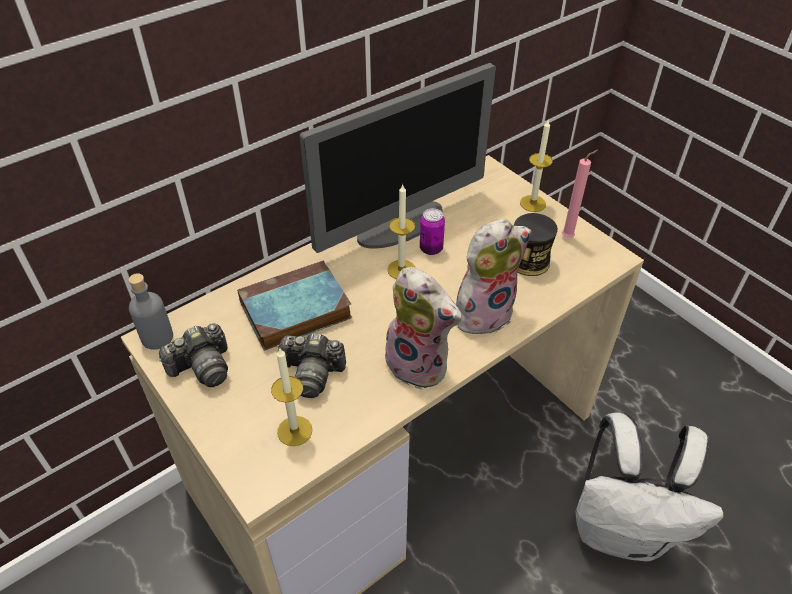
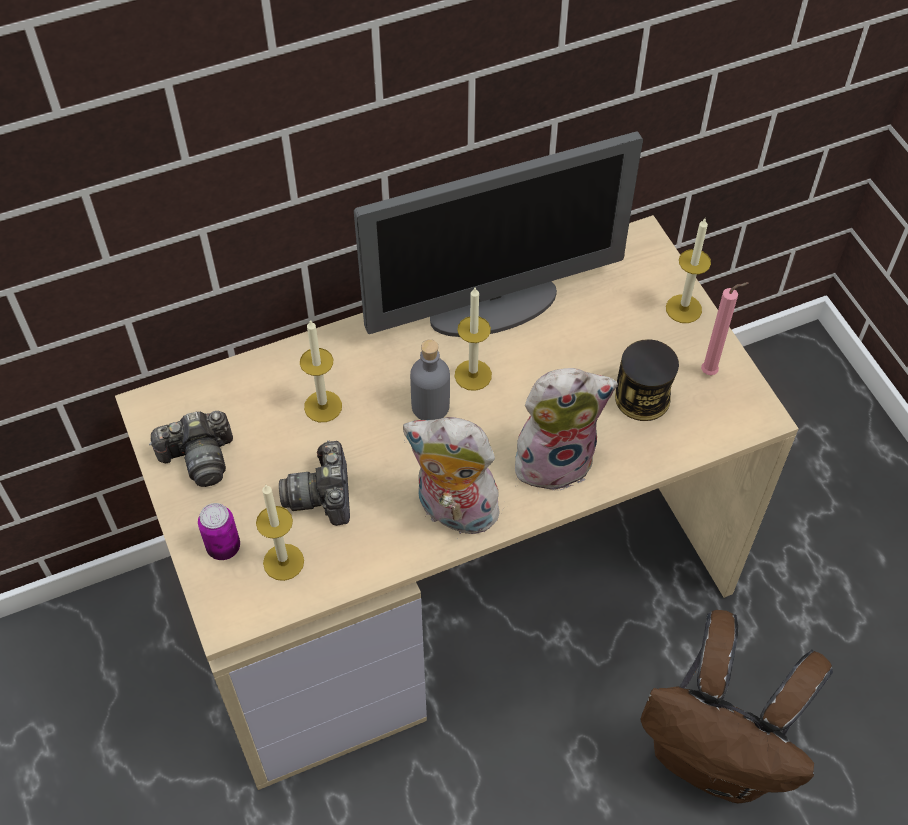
camera: 15 degrees right, 10 degrees up
grey bottle [128,273,173,350] -> grey bottle moved to [410,339,450,420]
book [237,260,352,351] -> candle [300,320,342,422]
camera [277,333,346,398] -> camera turned 60 degrees clockwise [279,440,350,526]
plush toy [385,267,461,390] -> plush toy turned 150 degrees clockwise [403,417,508,539]
can [420,208,445,255] -> can moved to [198,503,240,560]
white backpack [576,412,724,562] -> brown backpack [640,610,833,803]

